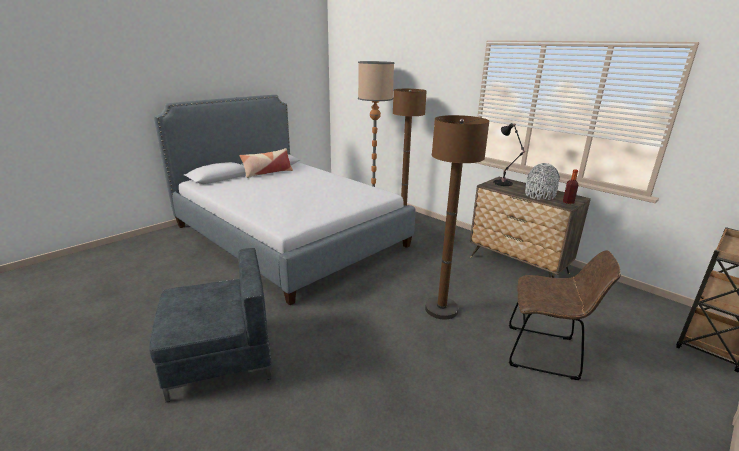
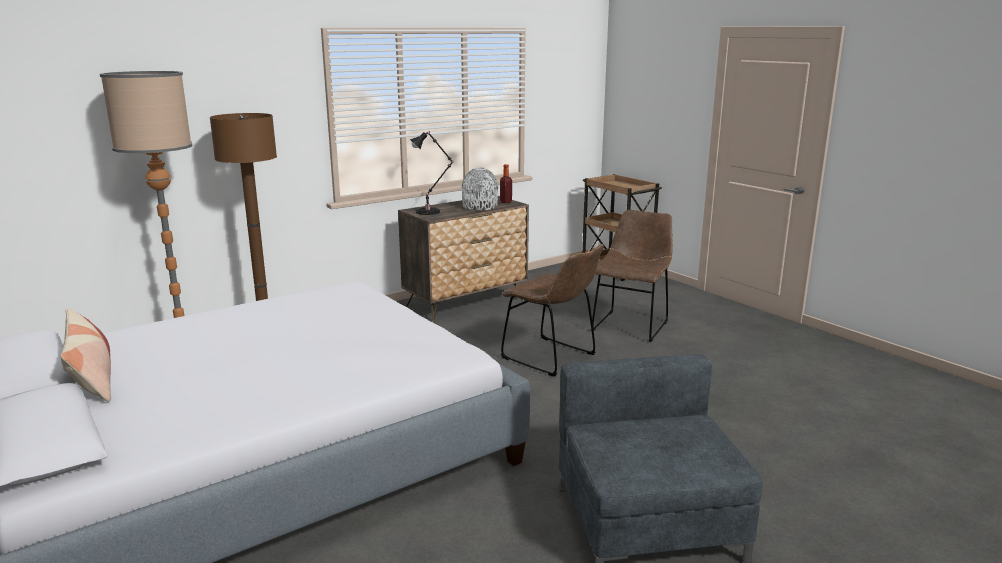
camera: 80 degrees left, 5 degrees down
brown floor lamp [425,115,489,320] -> brown chair [501,244,604,377]

